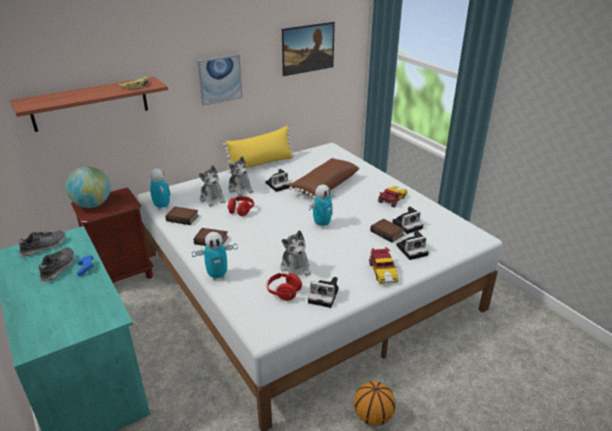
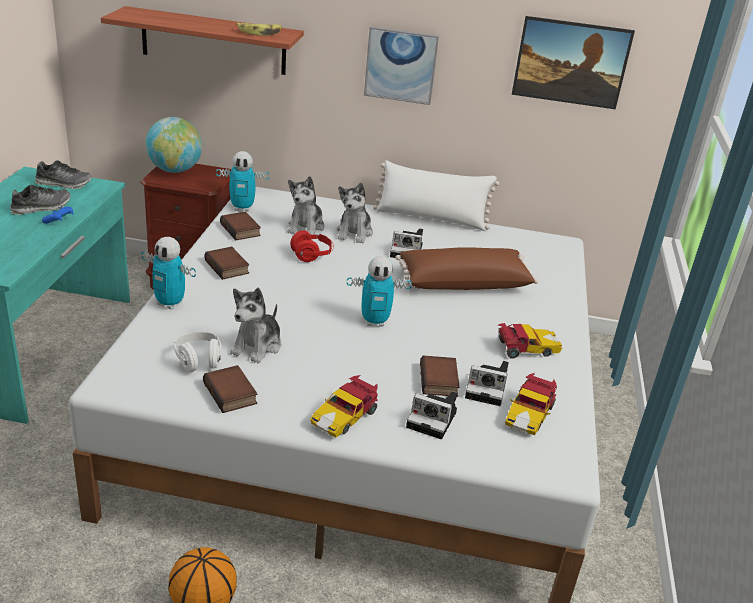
camera: 40 degrees right, 0 degrees up
toy robot [150,169,171,210] -> toy robot turned 75 degrees clockwise [216,151,269,211]
yellow pillow [223,126,294,173] -> white pillow [373,160,499,231]
red headphones [266,273,302,301] -> white headphones [174,332,222,372]
camera [308,277,339,308] -> book [203,365,257,413]
none -> toy car [505,373,557,435]

